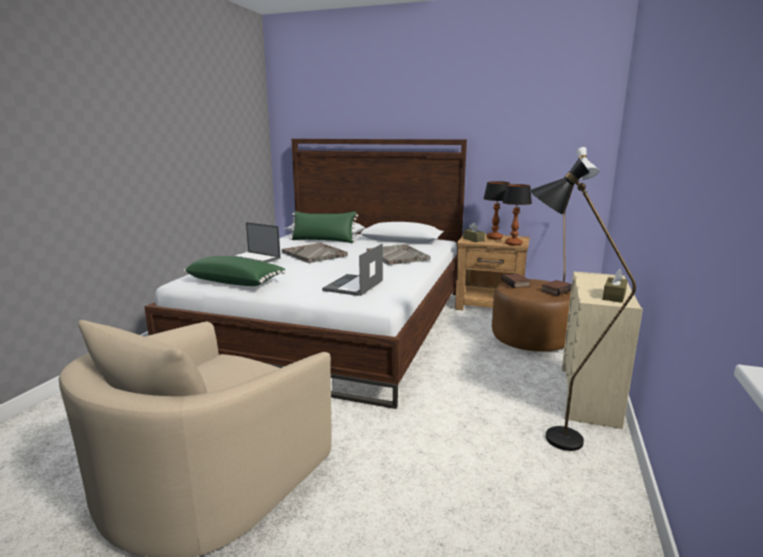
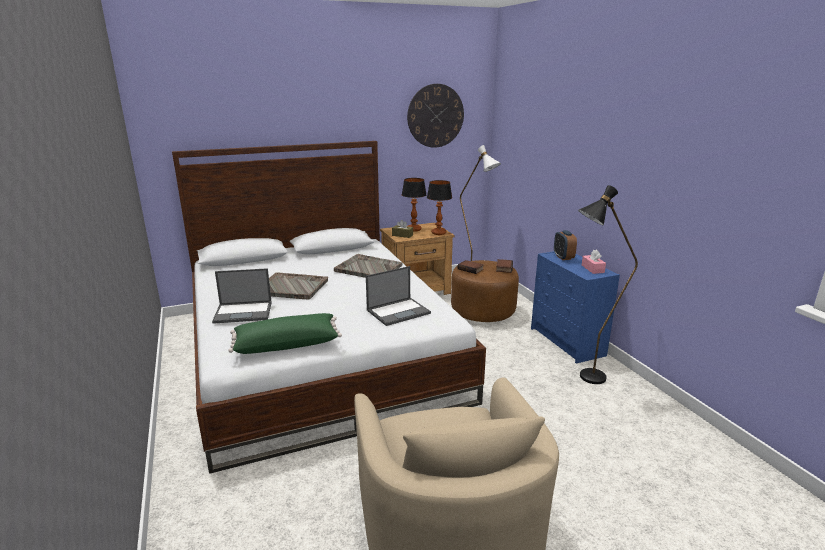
camera: 40 degrees left, 5 degrees up
green pillow [290,211,358,243] -> none
laptop [322,244,383,296] -> laptop turned 105 degrees counterclockwise [366,266,431,326]
beige dresser [562,272,643,429] -> blue dresser [531,251,620,364]
brown tissue box [603,269,628,303] -> pink tissue box [582,250,606,274]
none -> wall clock [407,84,464,148]
none -> alarm clock [554,230,577,260]

